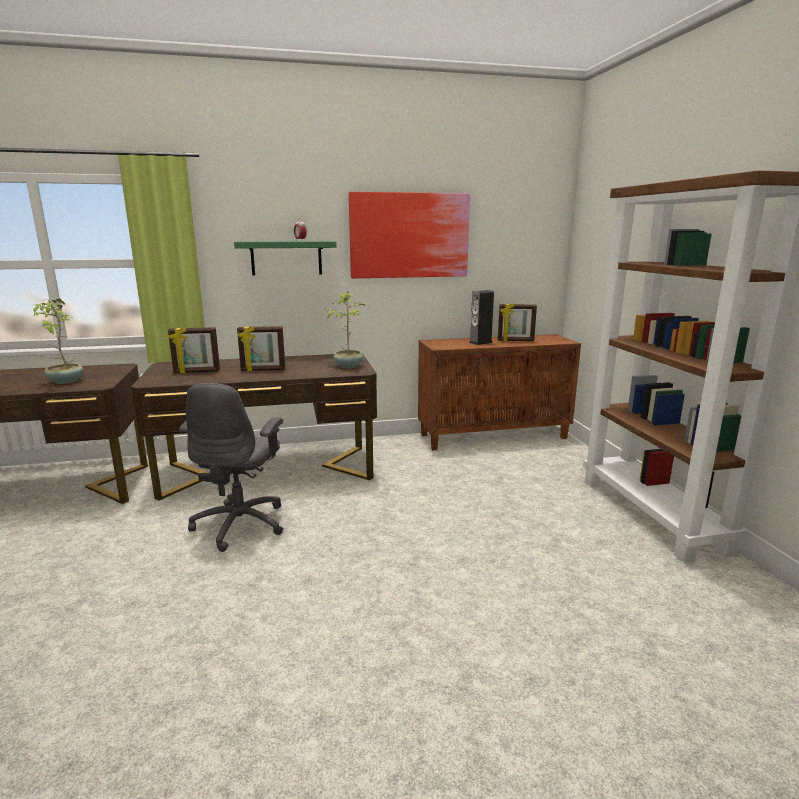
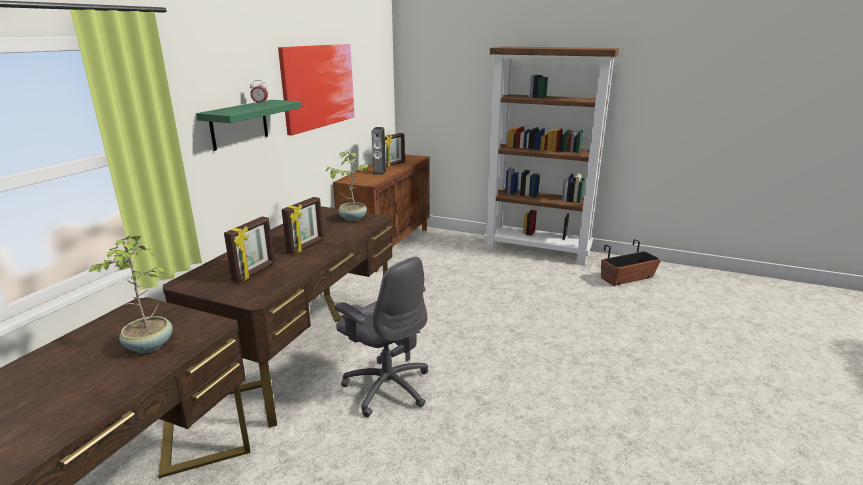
camera: 55 degrees left, 5 degrees up
none -> planter [601,239,661,286]

